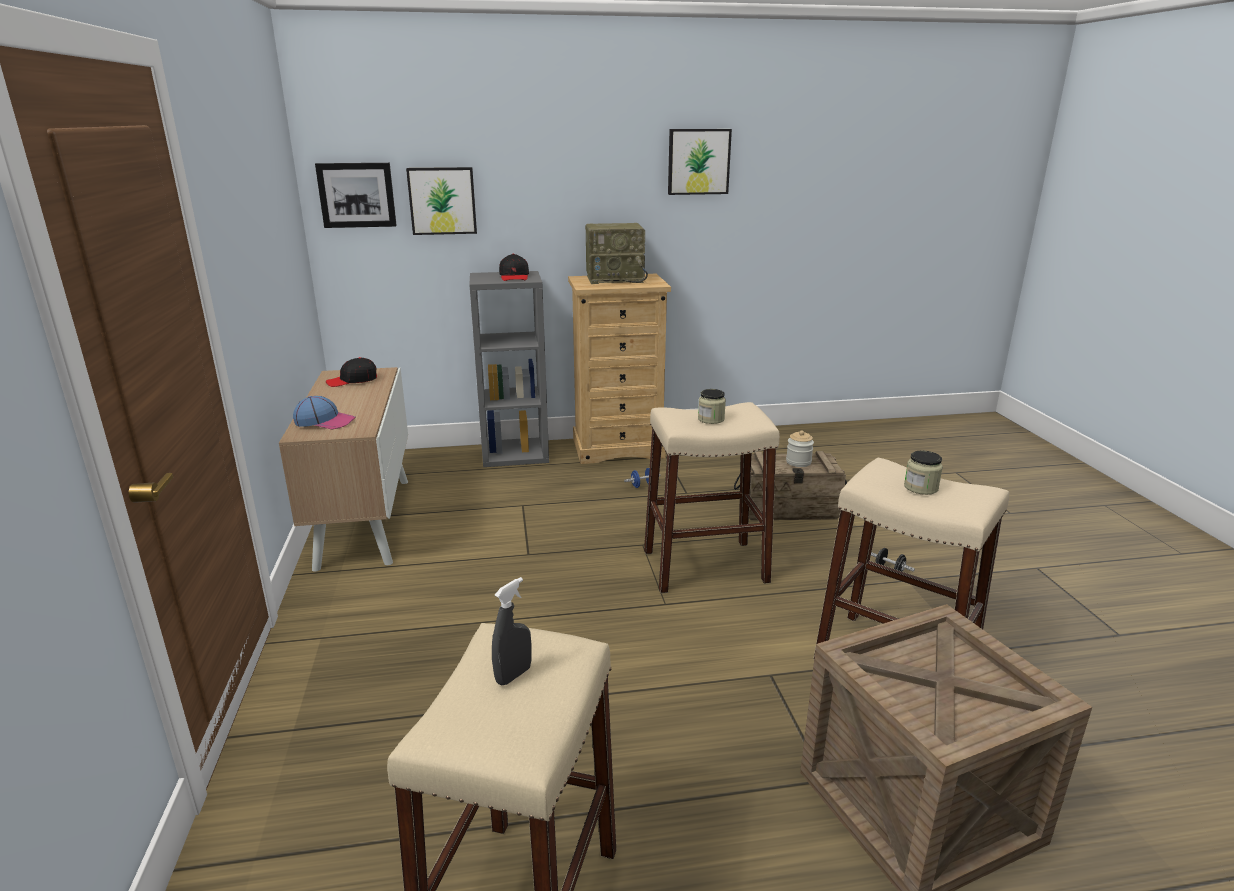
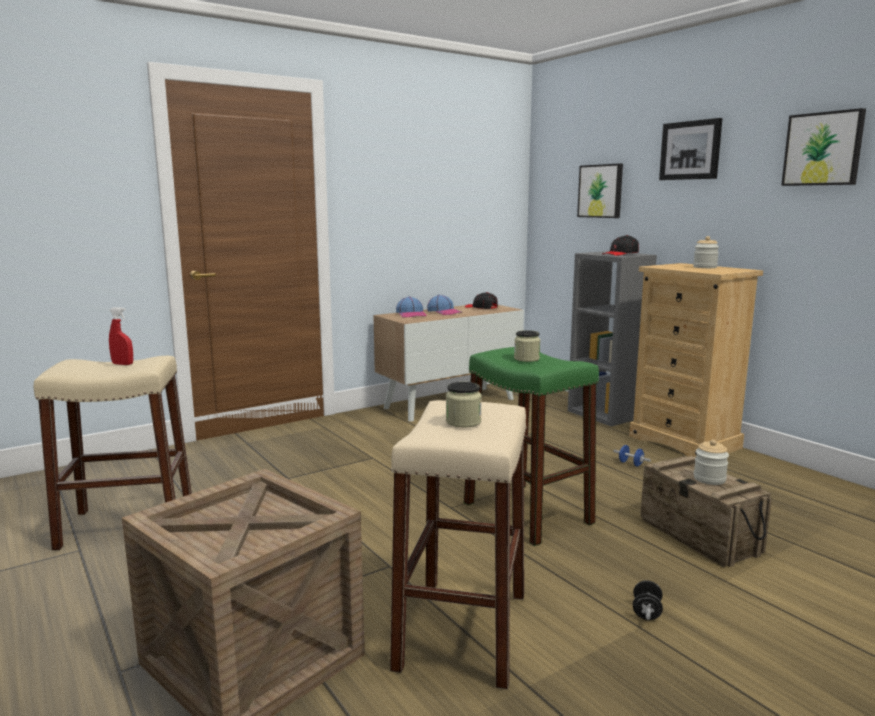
camera: 65 degrees right, 10 degrees down
picture [315,163,397,228] -> picture moved to [659,118,722,180]
grey spray bottle [492,577,532,686] -> red spray bottle [109,307,133,365]
radio [585,223,648,284] -> jar [693,236,719,268]
beige stool [644,402,780,594] -> green stool [464,347,599,546]
none -> cap [427,295,461,315]

